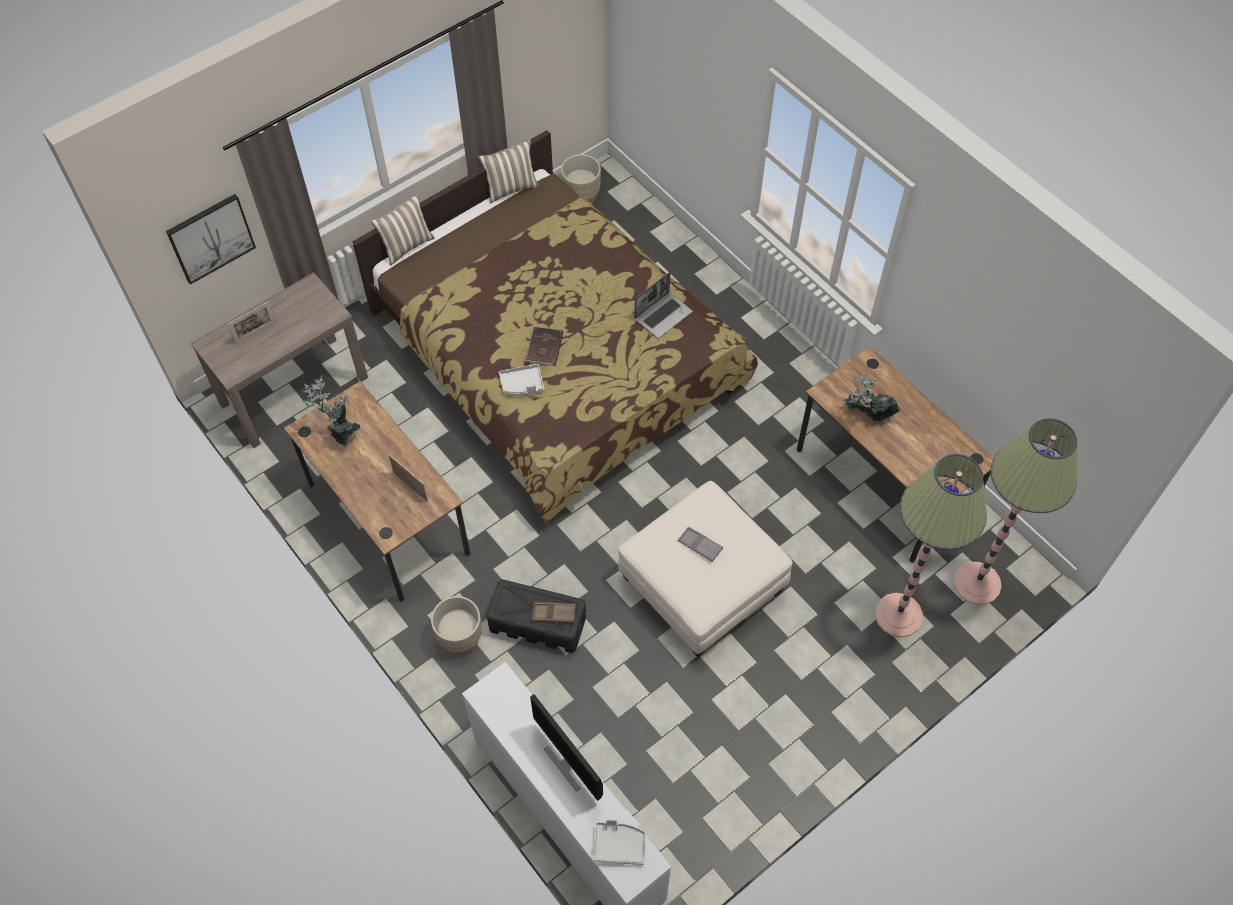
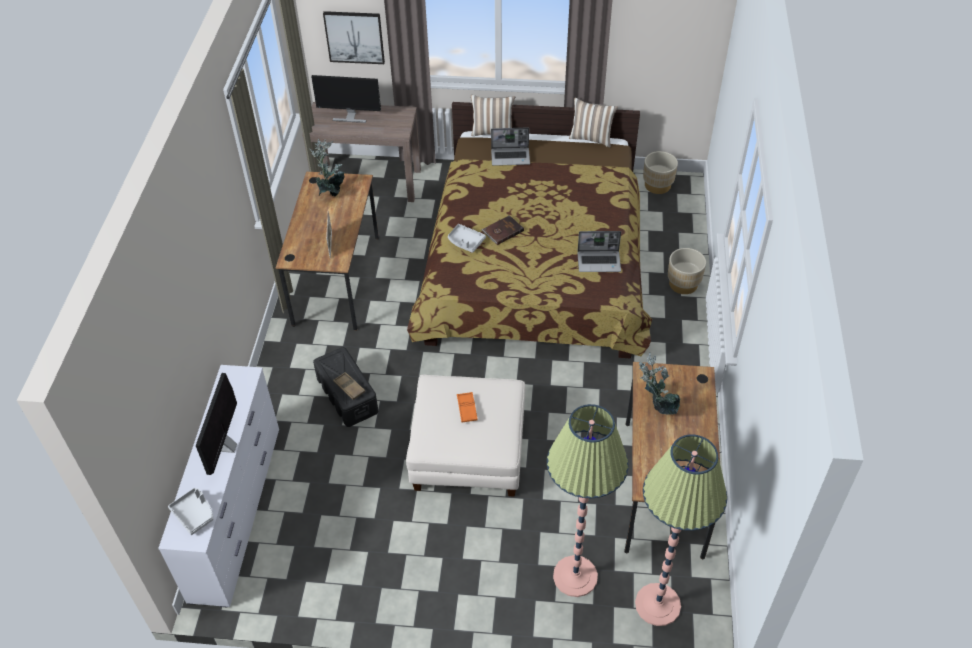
camera: 45 degrees right, 10 degrees down
picture frame [227,301,276,344] -> monitor [311,75,381,123]
beige planter [431,596,482,655] -> beige planter moved to [668,248,706,294]
grey tray [678,527,723,562] -> orange tray [457,392,478,423]
none -> laptop [491,127,530,166]

